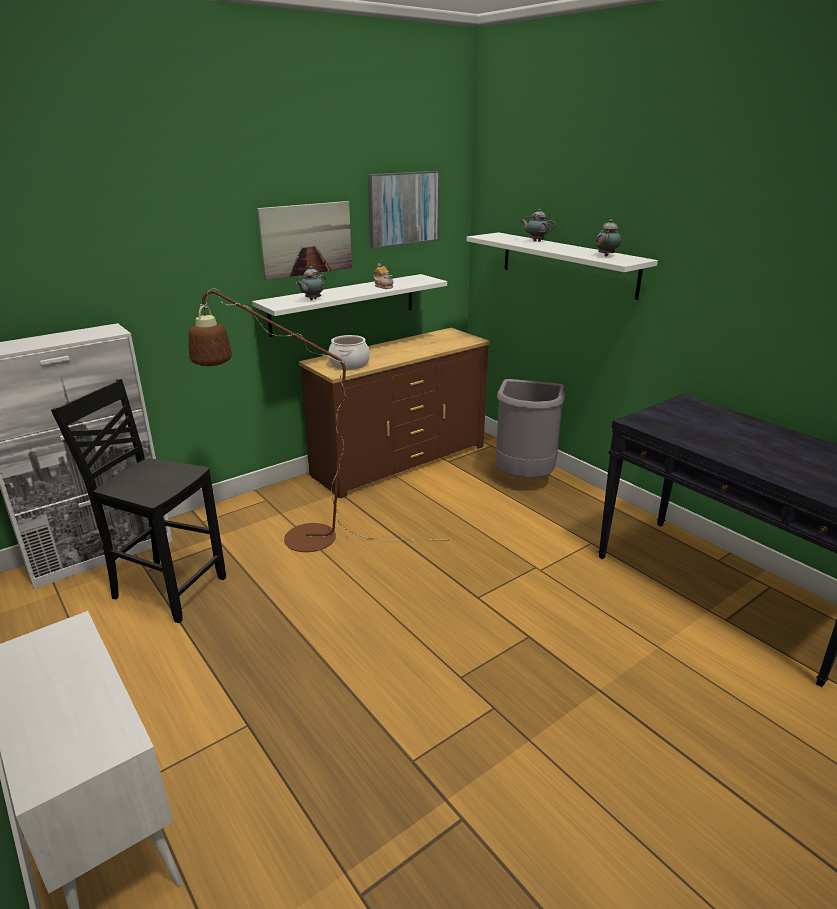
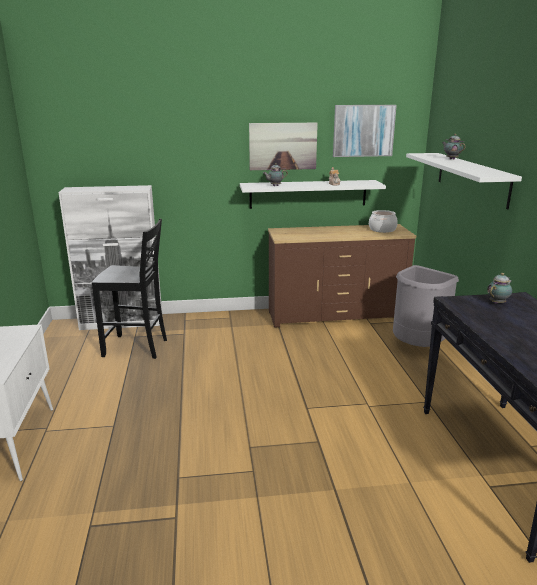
camera: 30 degrees right, 5 degrees down
black chair [51,379,226,623] -> black chair turned 135 degrees clockwise [92,219,167,359]
brown floor lamp [188,288,426,552] -> none
cooking pot [328,335,370,370] -> cooking pot moved to [369,210,398,233]
teapot [596,220,621,256] -> teapot moved to [487,273,512,304]

